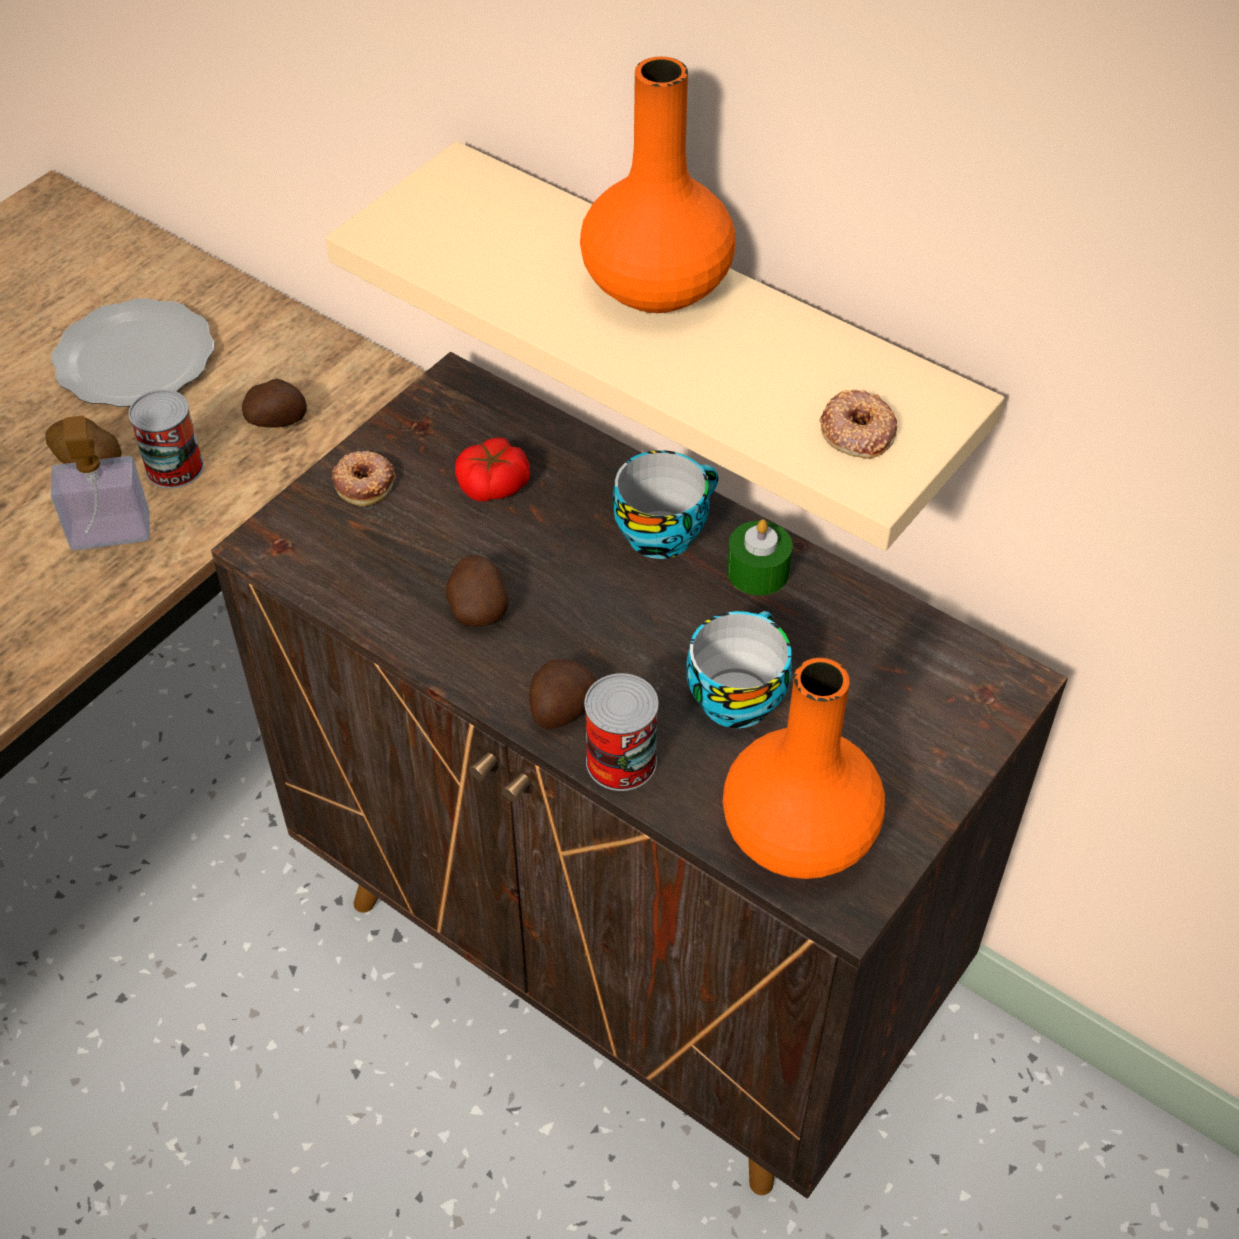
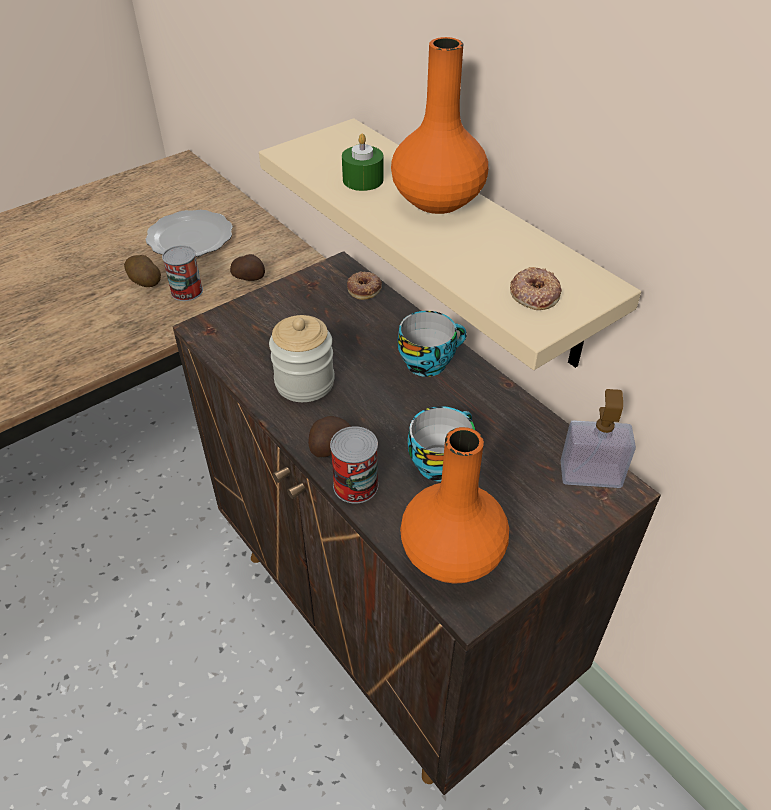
camera: 15 degrees right, 5 degrees down
soap dispenser [51,416,150,550] -> soap dispenser moved to [561,389,636,488]
donut [332,451,395,506] -> donut moved to [347,271,382,300]
potato [446,555,508,627] -> jar [269,315,335,402]
tomato [455,437,530,501] -> none
green candle [727,519,793,595] -> green candle moved to [342,133,383,191]

